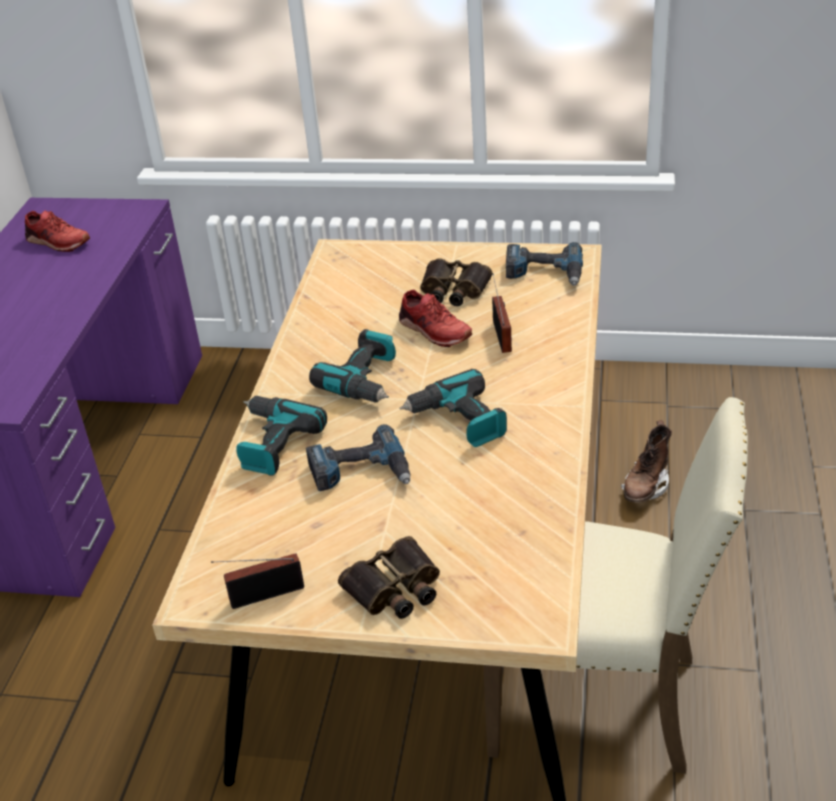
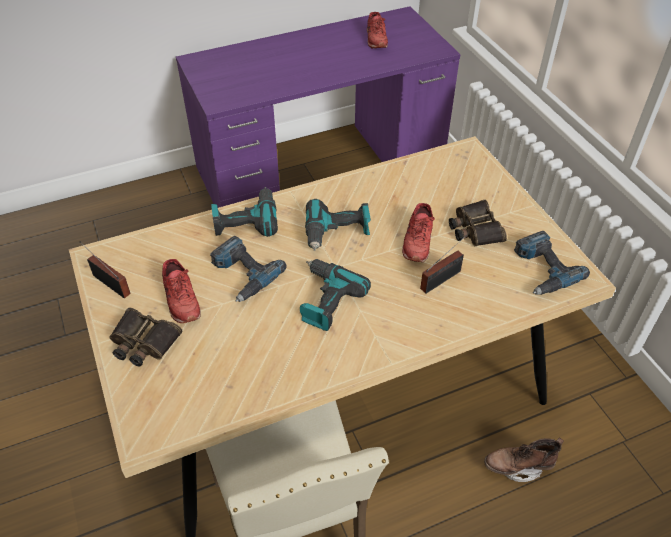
camera: 55 degrees right, 10 degrees up
none -> red shoe [162,259,201,323]

